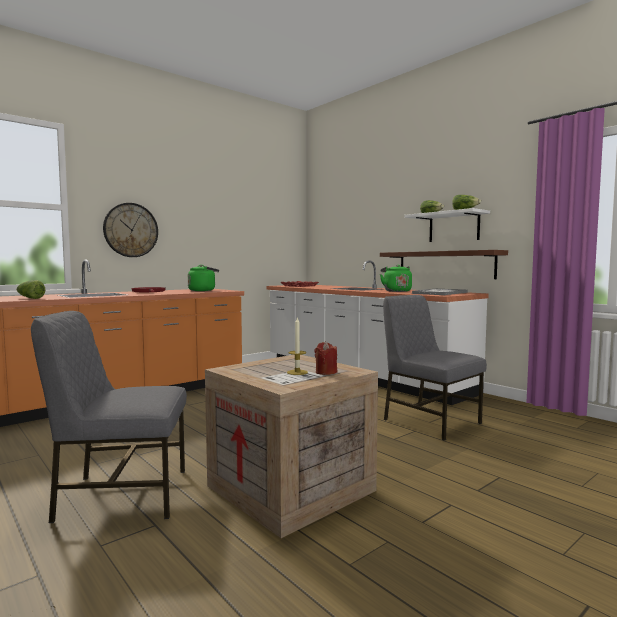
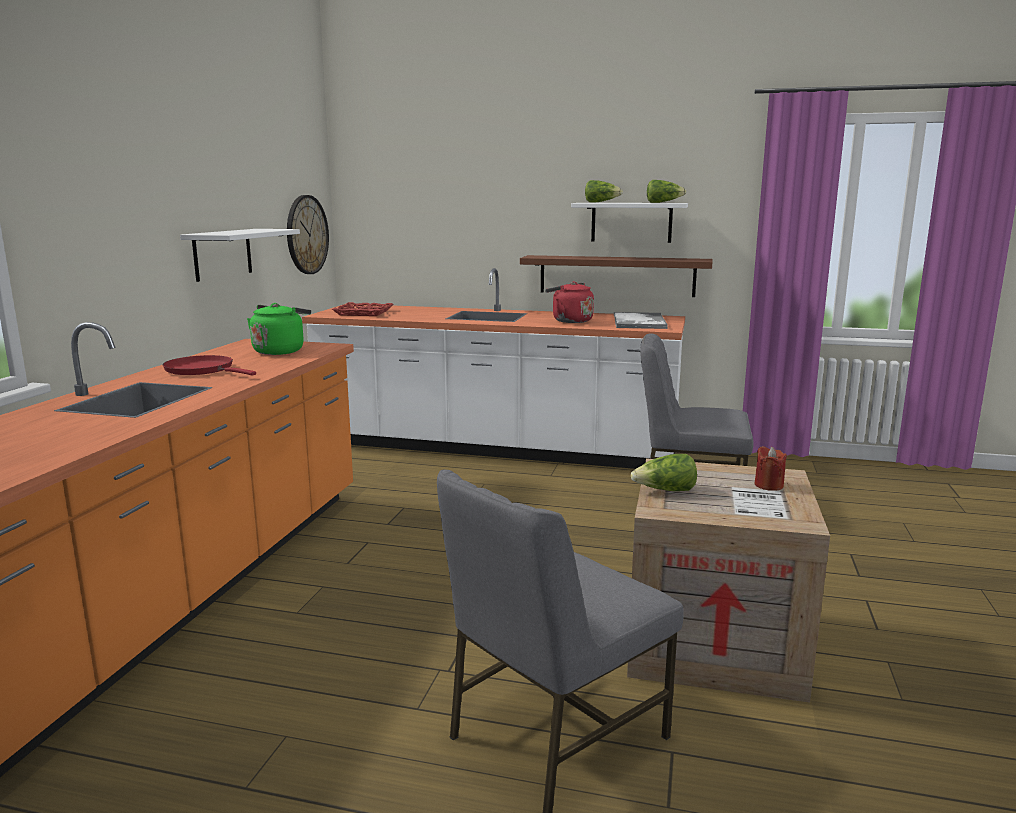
camera: 35 degrees left, 10 degrees up
lettuce [16,280,46,299] -> lettuce moved to [631,454,697,491]
wall clock [103,203,158,257] -> wall clock moved to [287,195,329,274]
candle [287,318,308,375] -> none
green kettle [380,265,412,292] -> red kettle [545,281,594,323]
none -> white shelf [180,229,300,282]

